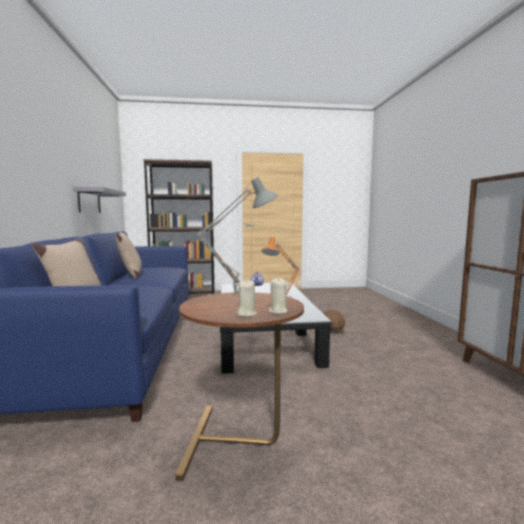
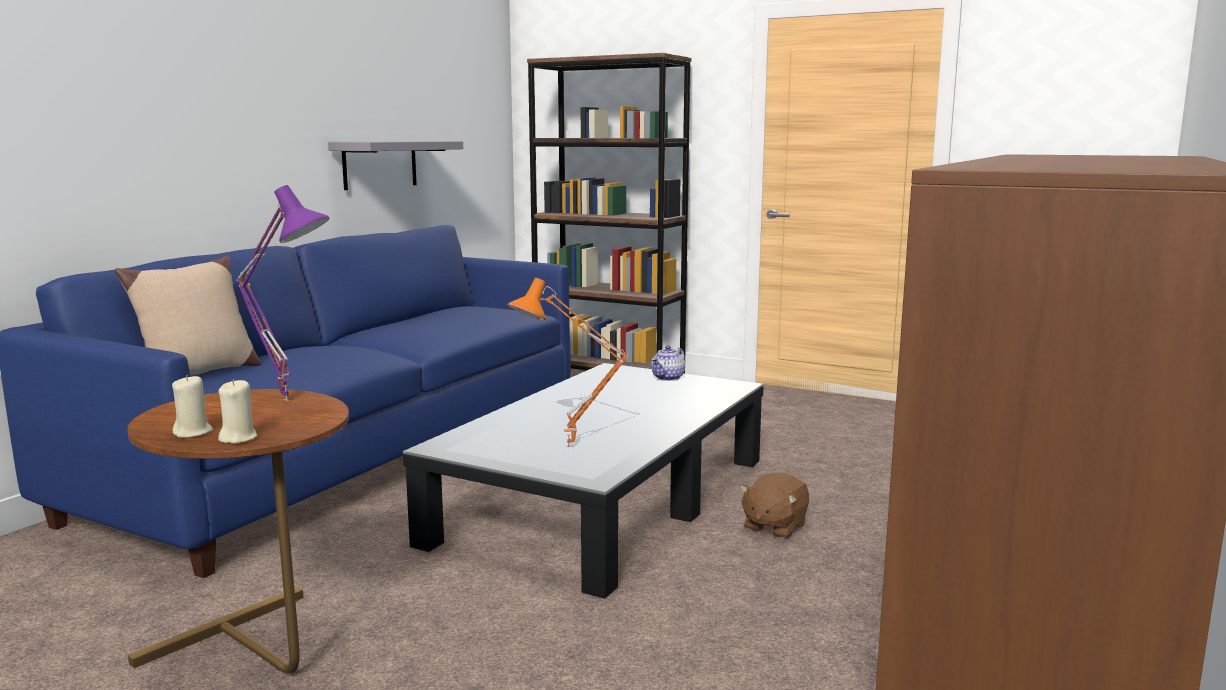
camera: 35 degrees right, 5 degrees up
beige pillow [115,231,142,278] -> none
grey table lamp [197,177,278,297] -> purple table lamp [236,185,329,401]

